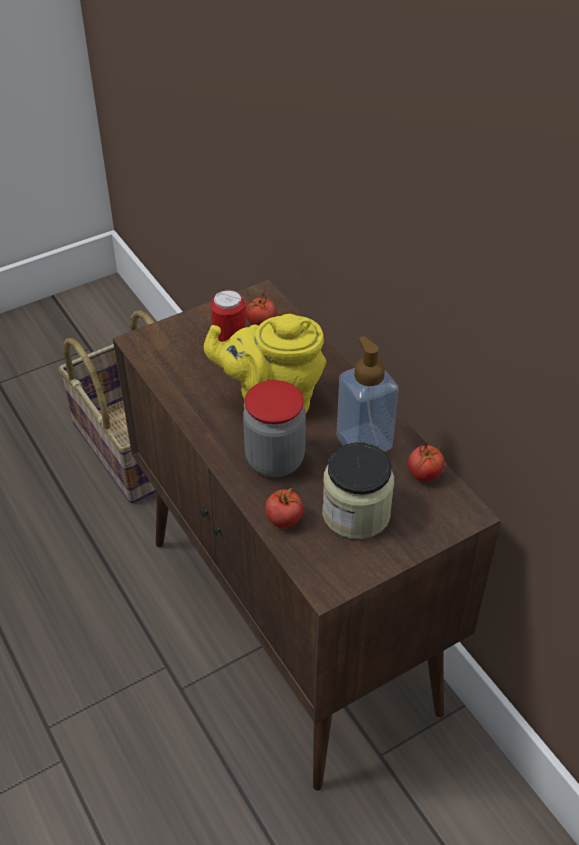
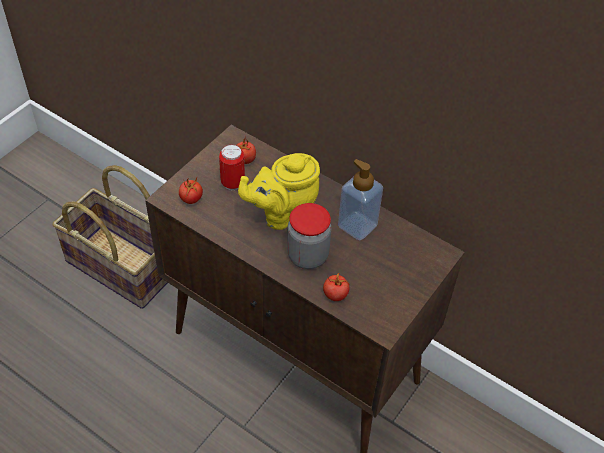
camera: 25 degrees left, 5 degrees up
jar [322,442,394,539] -> none
tomato [408,442,445,482] -> tomato moved to [179,178,203,204]

